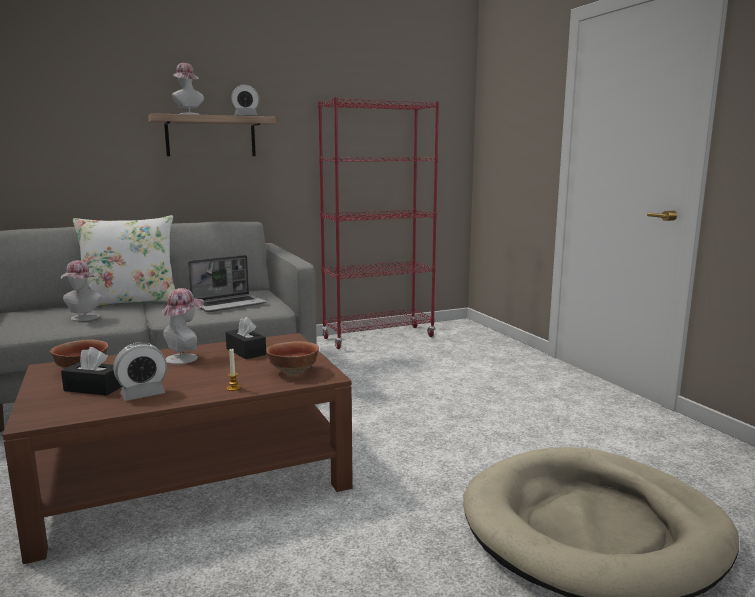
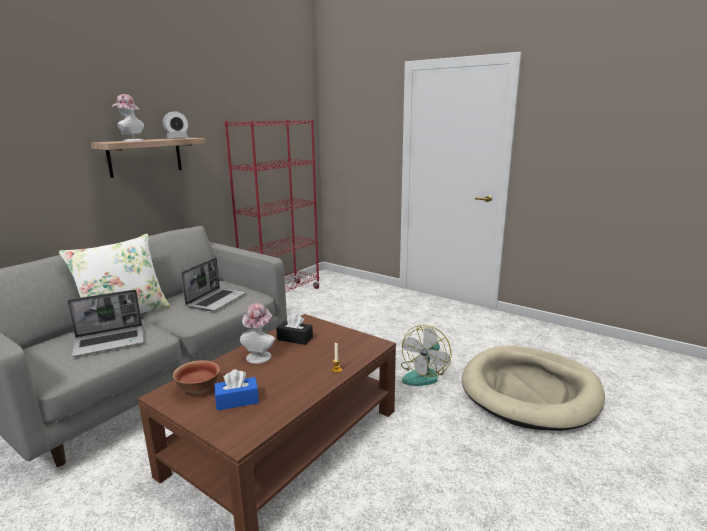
camera: 30 degrees left, 5 degrees up
hat [61,260,102,321] -> laptop [68,290,144,357]
black tissue box [61,347,122,396] -> blue tissue box [215,369,259,411]
alarm clock [113,342,167,401] -> none
bowl [266,341,319,375] -> none
none -> fan [401,325,452,386]

